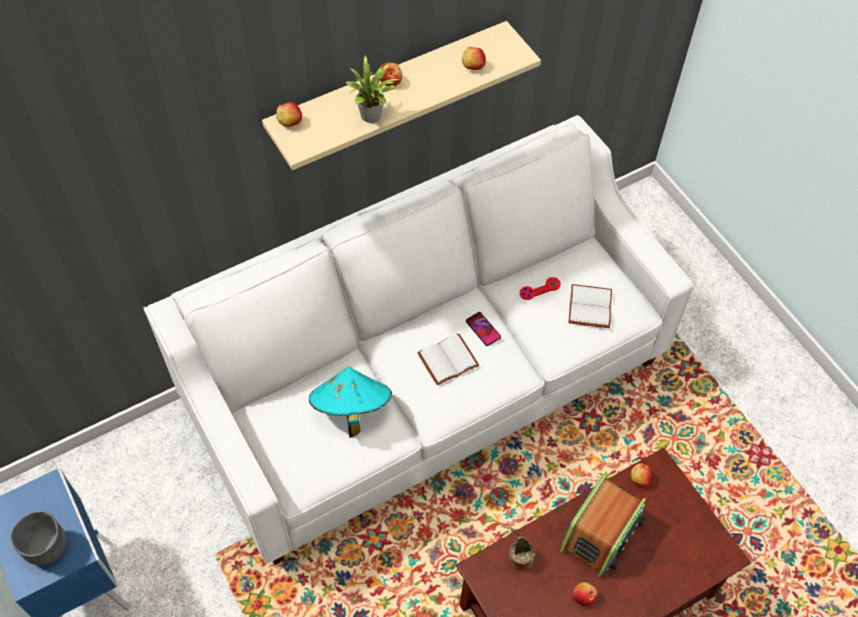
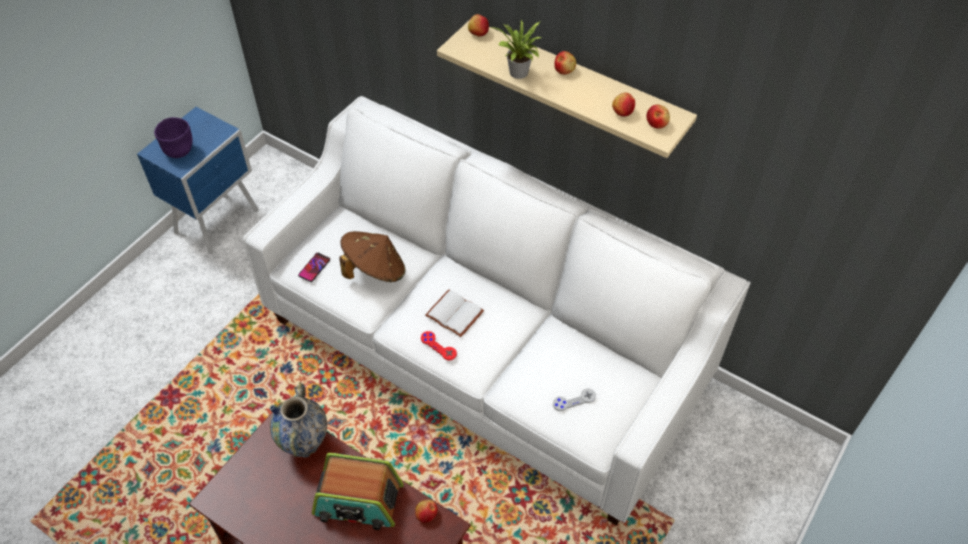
camera: 65 degrees right, 5 degrees down
grey bowl [10,511,67,565] -> purple bowl [154,117,193,158]
turquoise hat [309,367,392,438] -> brown hat [339,231,406,282]
phone [466,312,501,346] -> phone moved to [298,253,330,282]
potted plant [509,528,535,571] -> vase [270,382,327,458]
red game controller [520,277,561,300] -> red game controller moved to [421,331,457,360]
white book [568,284,612,328] -> grey game controller [553,388,596,411]
apple [573,582,598,606] -> apple moved to [646,105,670,129]

